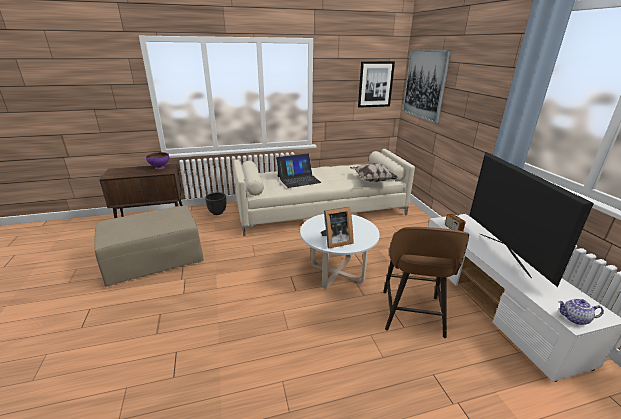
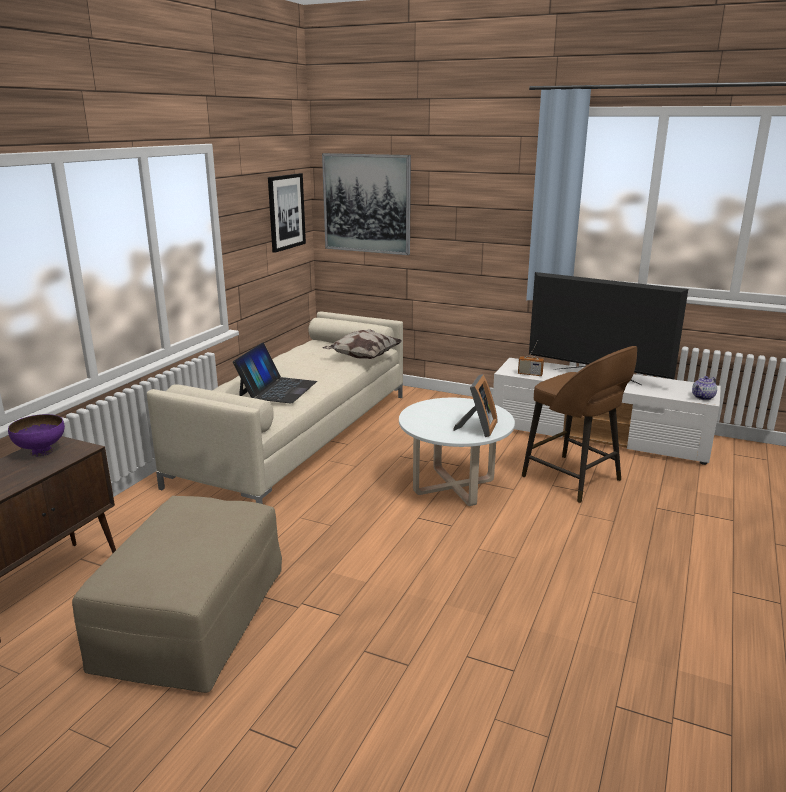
camera: 50 degrees left, 5 degrees down
black planter [205,192,226,215] -> none

